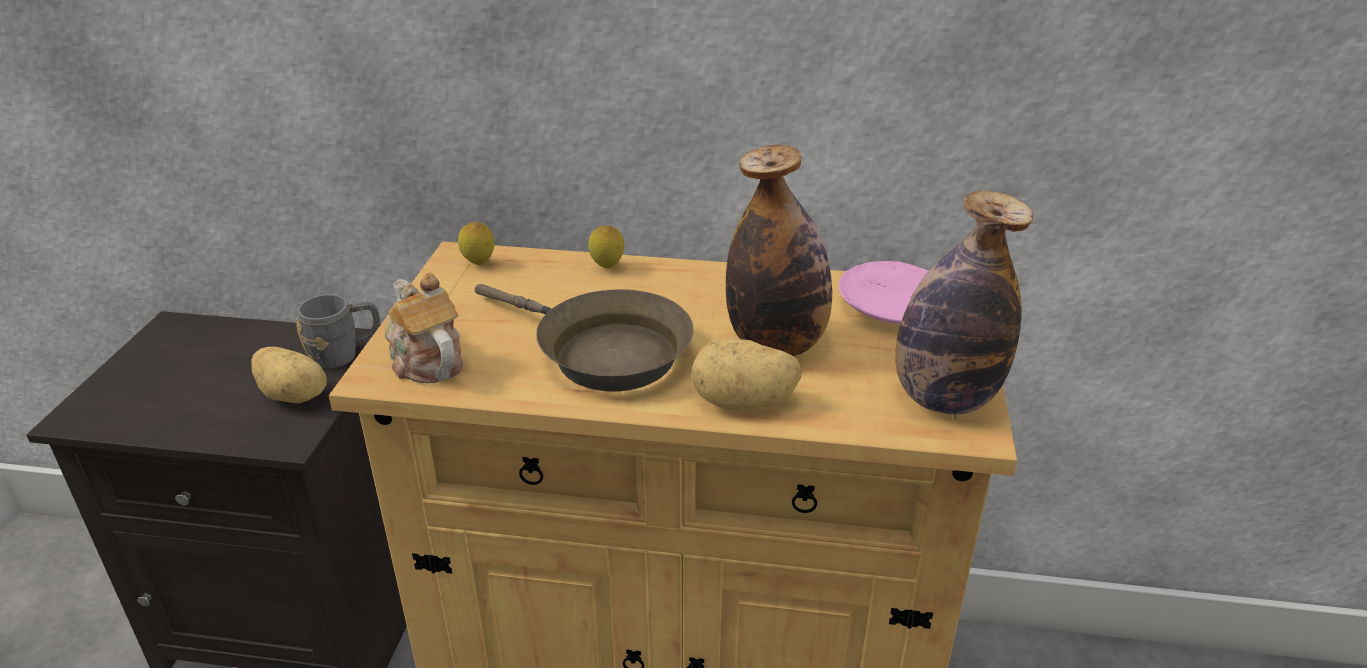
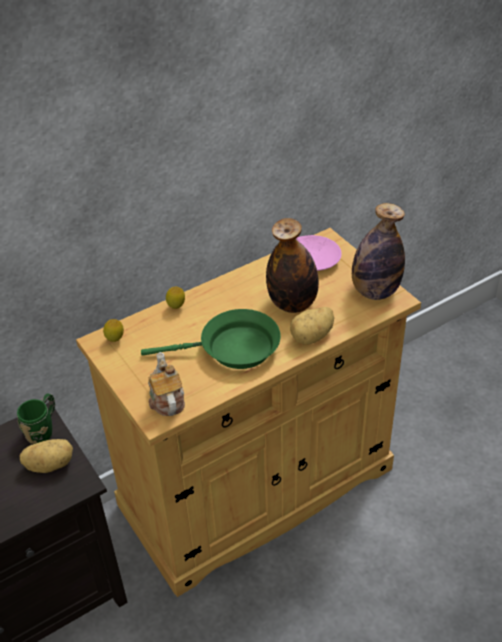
camera: 40 degrees left, 10 degrees up
grey mug [296,294,381,368] -> green mug [17,393,55,444]
teapot [385,273,463,383] -> teapot turned 60 degrees clockwise [148,352,185,416]
brown frying pan [475,284,694,391] -> green frying pan [141,309,281,369]

